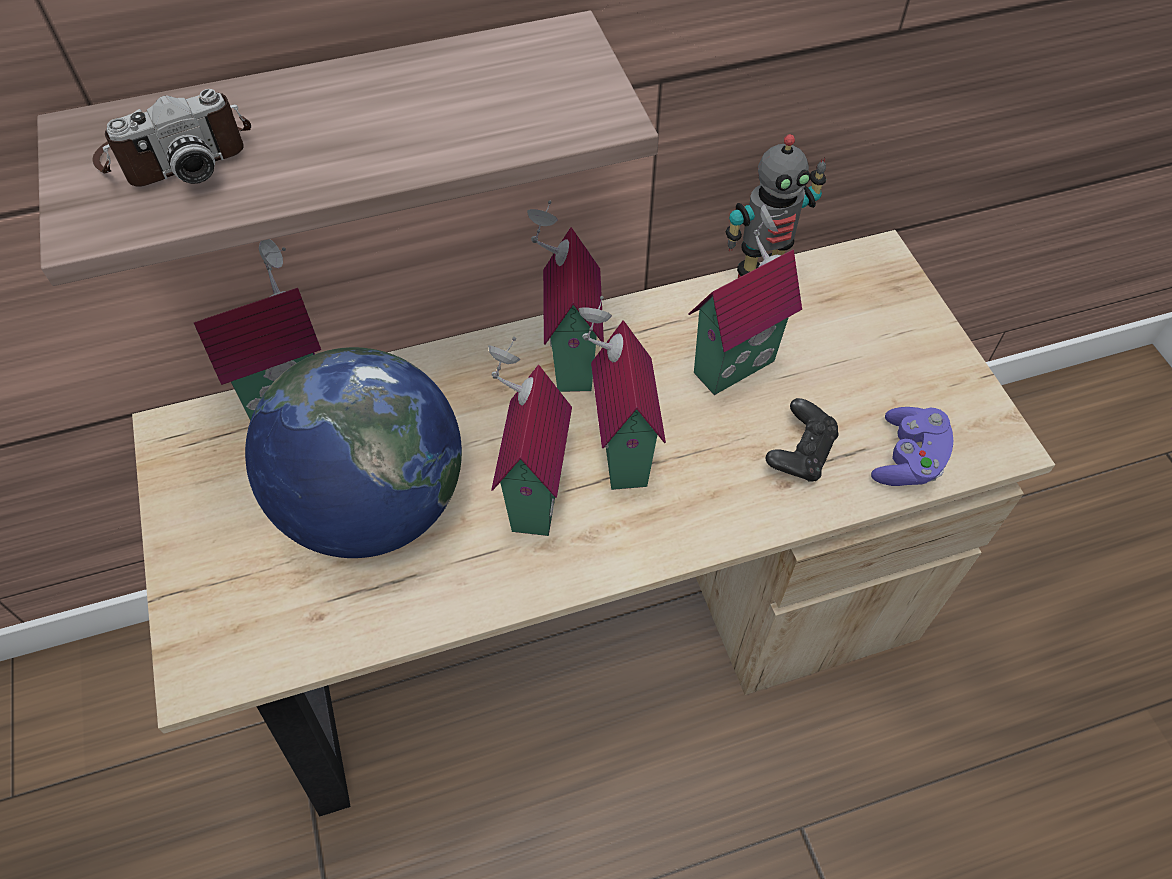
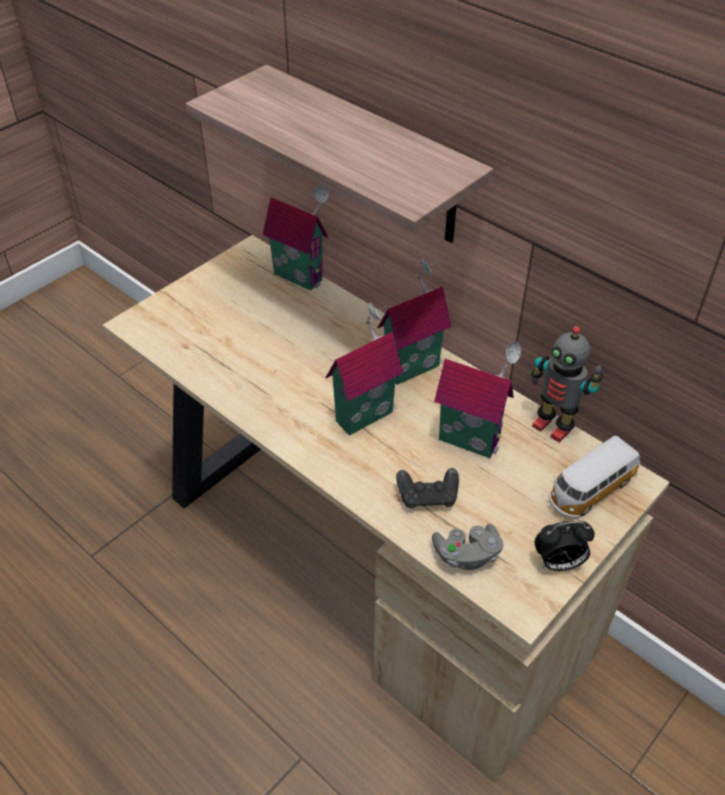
camera: 60 degrees right, 10 degrees down
camera [92,89,251,186] -> none
globe [245,347,462,558] -> none
toy house [488,337,572,536] -> none
purple game controller [871,407,953,486] -> grey game controller [432,524,503,570]
none -> alarm clock [534,521,595,571]
none -> toy car [549,436,640,518]

